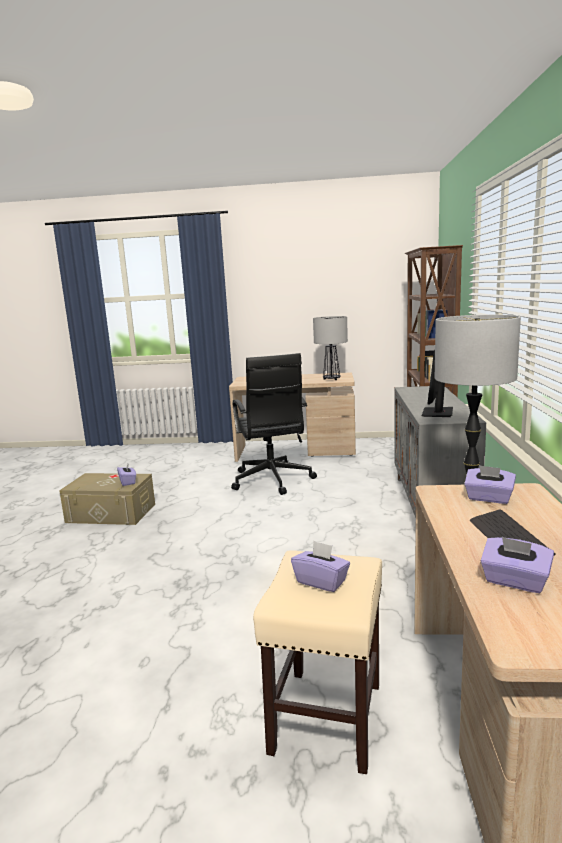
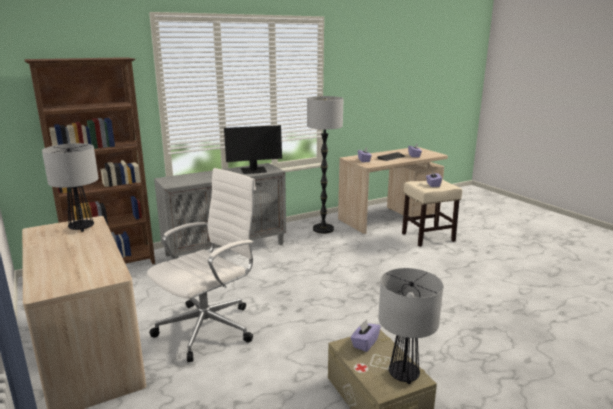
camera: 125 degrees left, 5 degrees up
black office chair [231,353,317,495] -> white office chair [147,168,256,362]
none -> table lamp [378,268,443,384]

